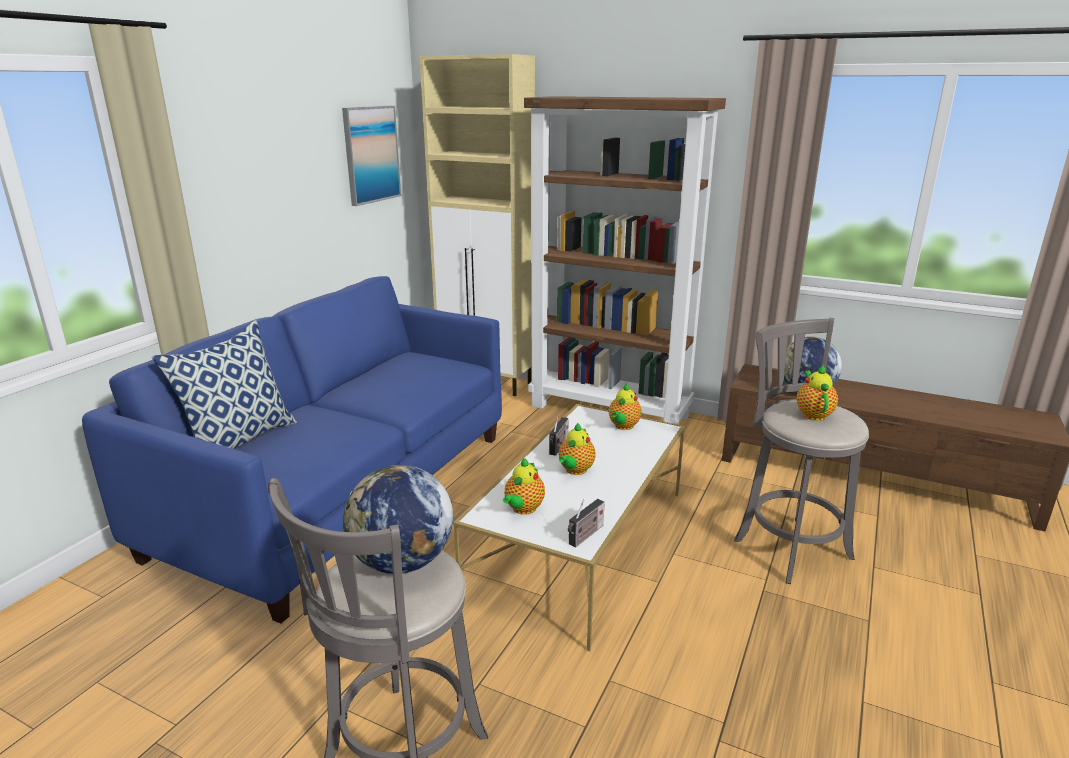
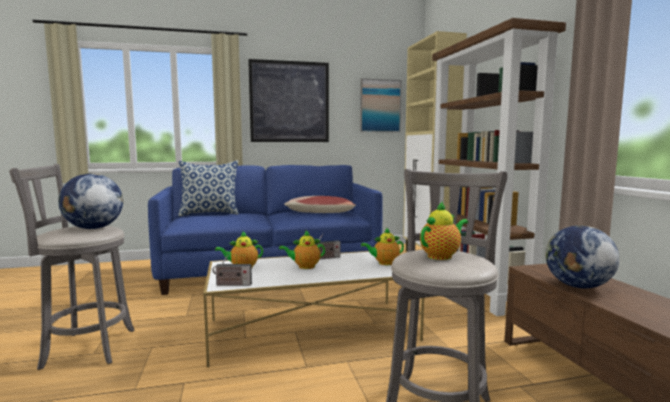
camera: 50 degrees right, 15 degrees down
none -> picture [248,59,329,142]
none -> pillow [284,196,356,213]

